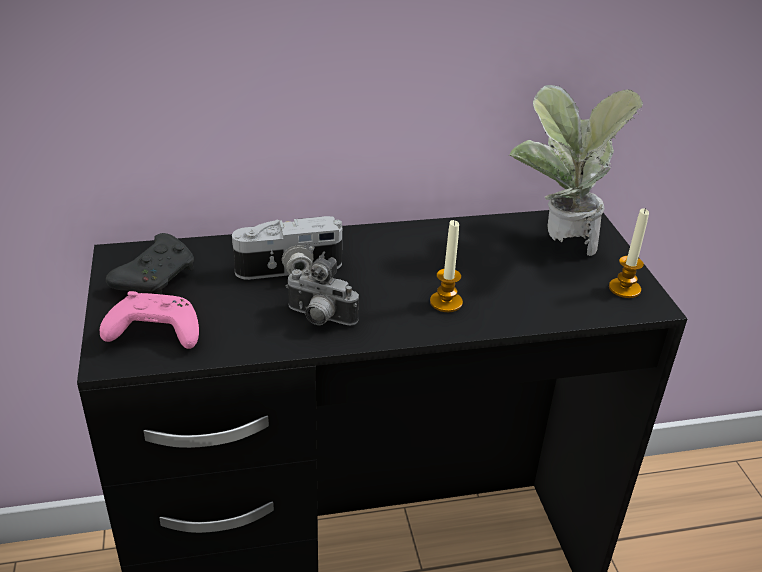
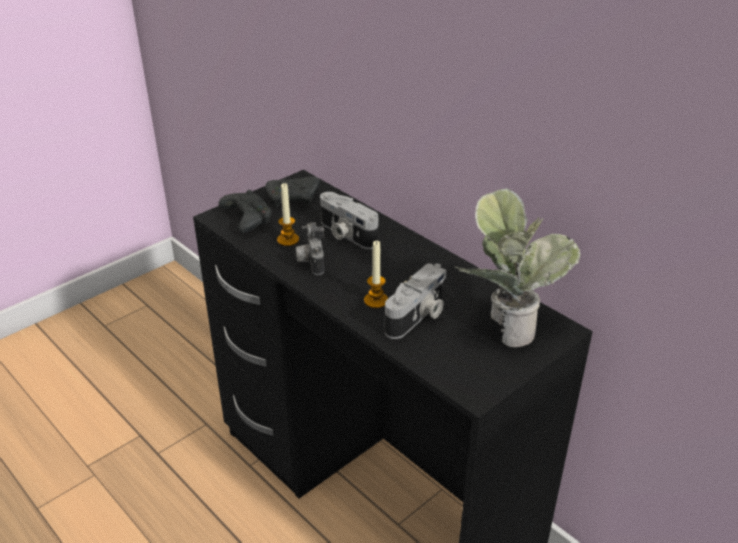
camera: 60 degrees right, 0 degrees up
pink game controller [100,291,199,349] -> black game controller [218,190,272,233]
candle [609,208,649,298] -> candle moved to [277,183,299,246]
none -> camera [385,263,446,339]

